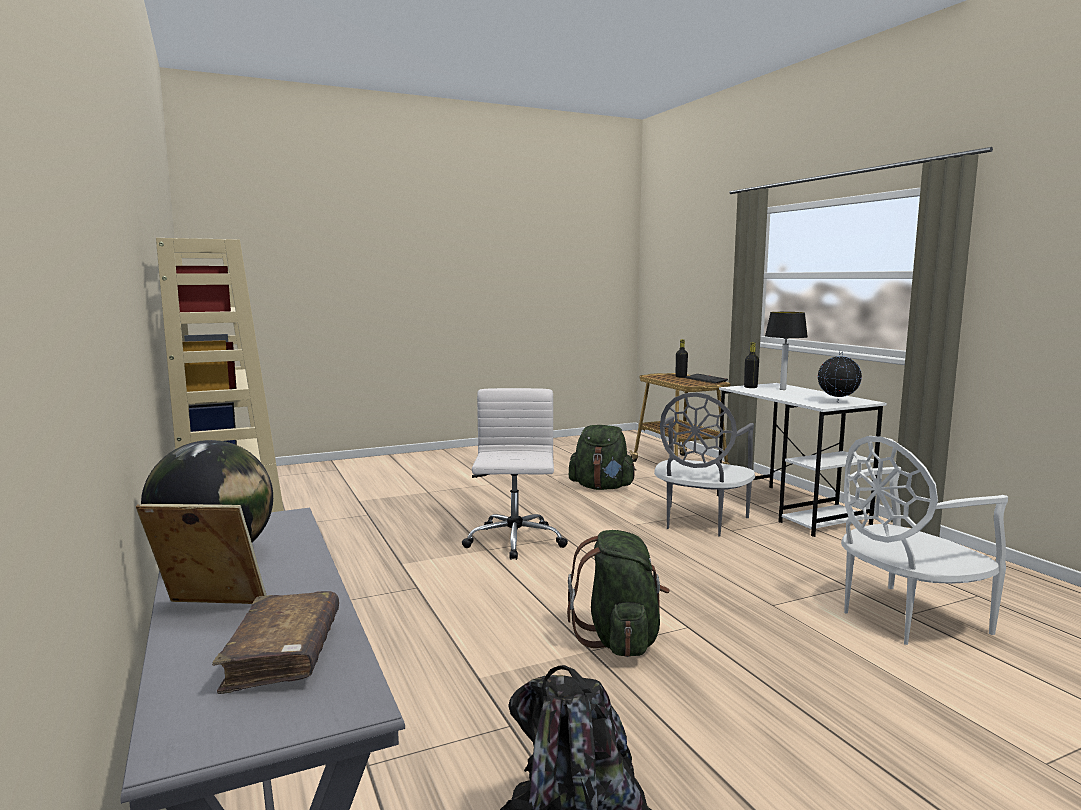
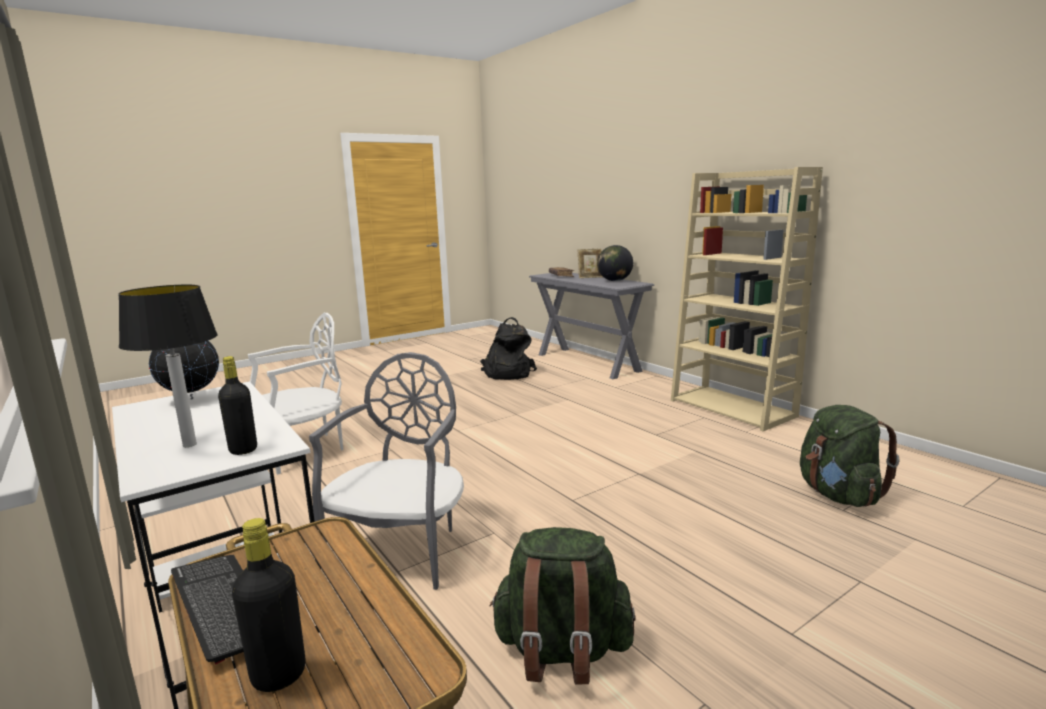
camera: 170 degrees right, 5 degrees up
white office chair [462,388,568,560] -> none
green backpack [567,530,670,657] -> green backpack moved to [800,405,899,507]

